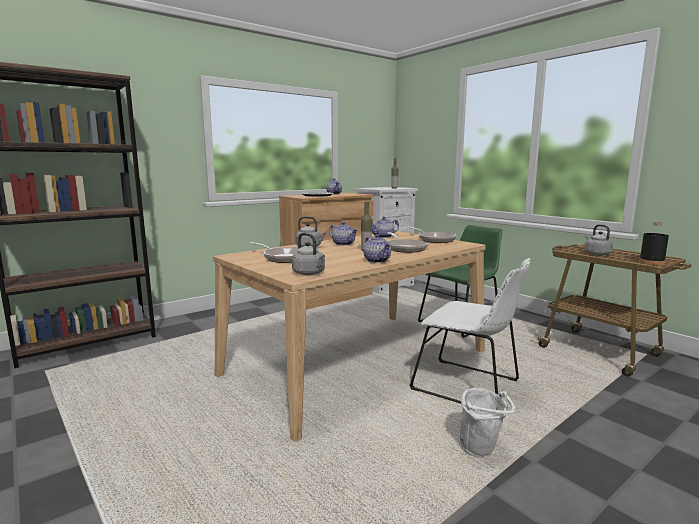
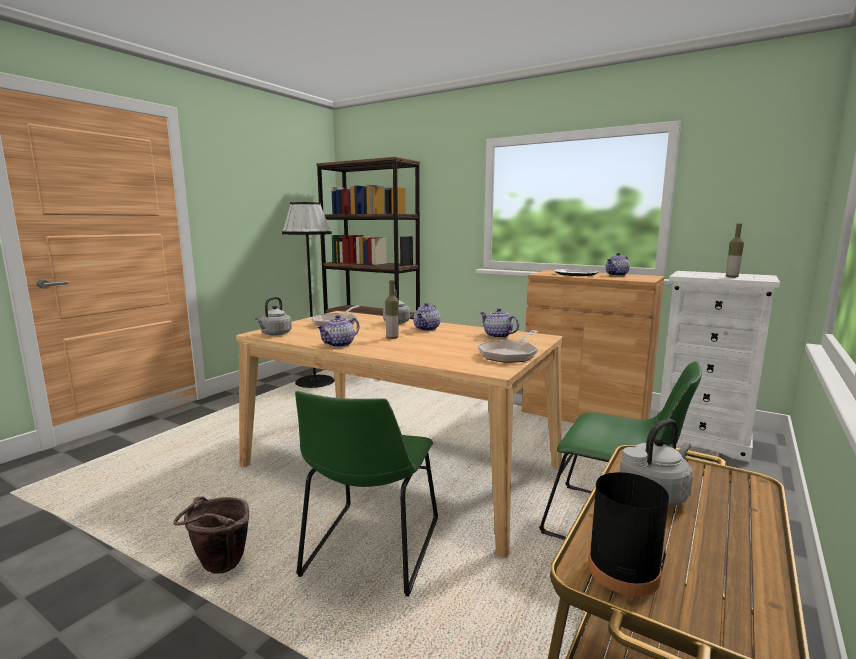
camera: 70 degrees right, 0 degrees up
frying pan [387,232,429,253] -> none
white chair [410,258,531,404] -> green chair [295,391,438,597]
white bucket [460,388,515,457] -> brown bucket [174,496,249,574]
none -> black floor lamp [282,202,334,388]

